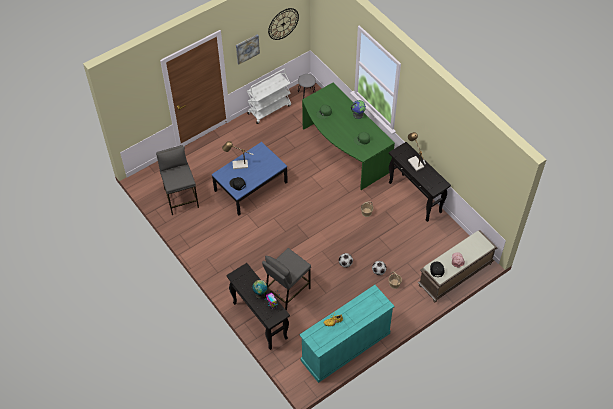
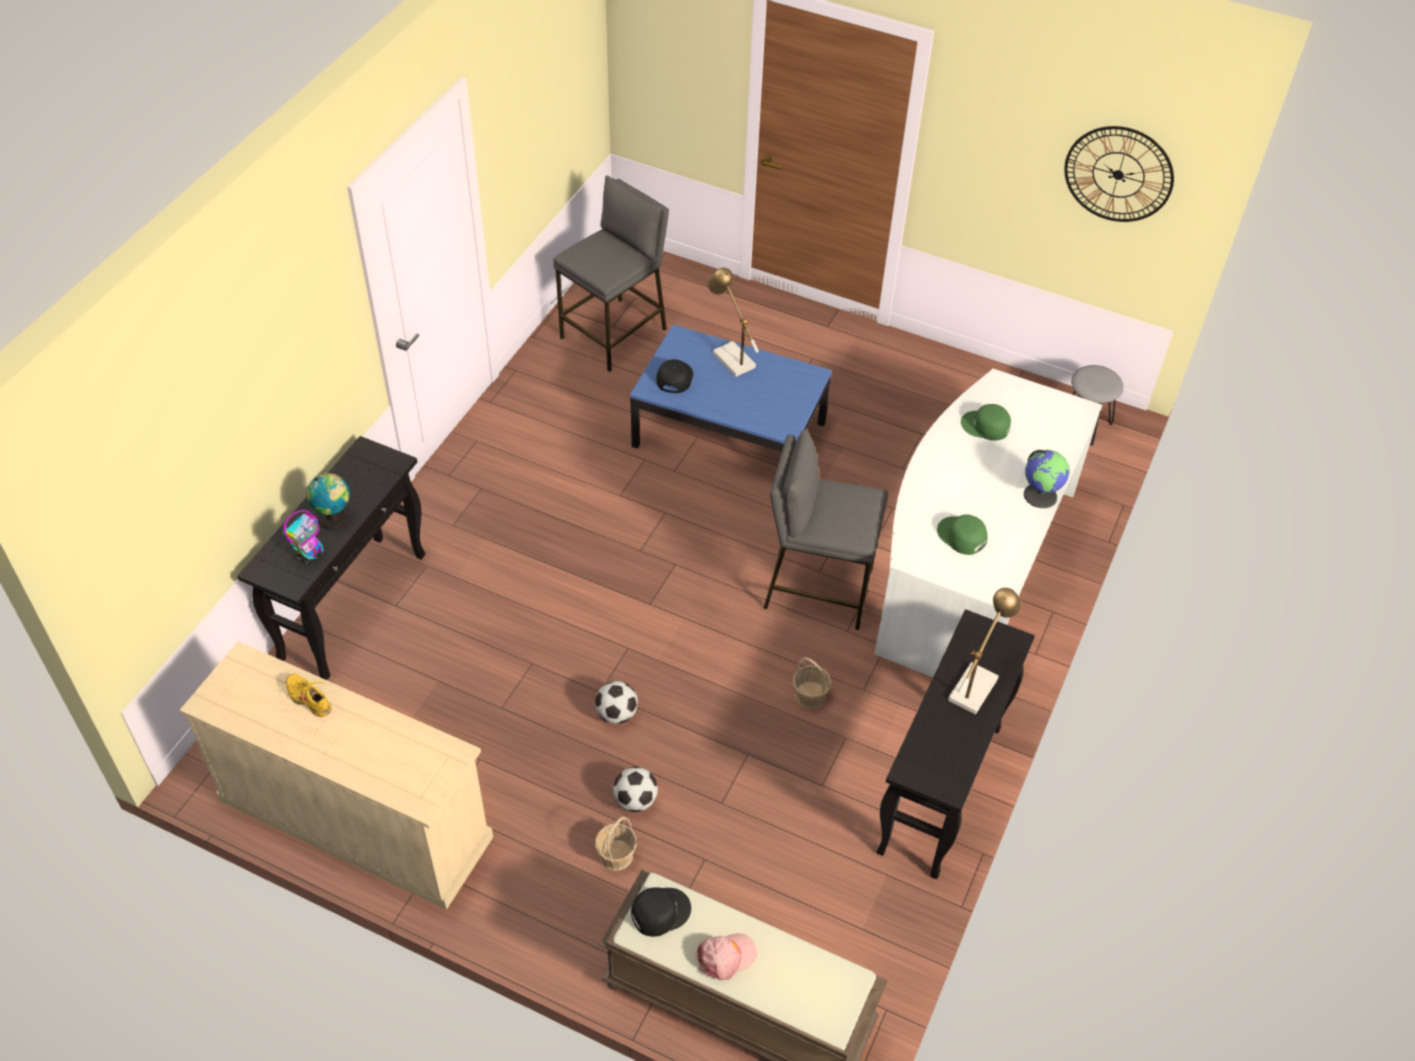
camera: 60 degrees right, 5 degrees down
picture [236,34,260,64] -> none
white cart [247,69,291,124] -> none
grey stool [262,248,311,311] -> grey stool moved to [763,429,888,630]
turquoise dresser [299,285,395,383] -> beige dresser [180,641,493,910]
green desk [302,83,395,190] -> white desk [875,369,1102,677]

